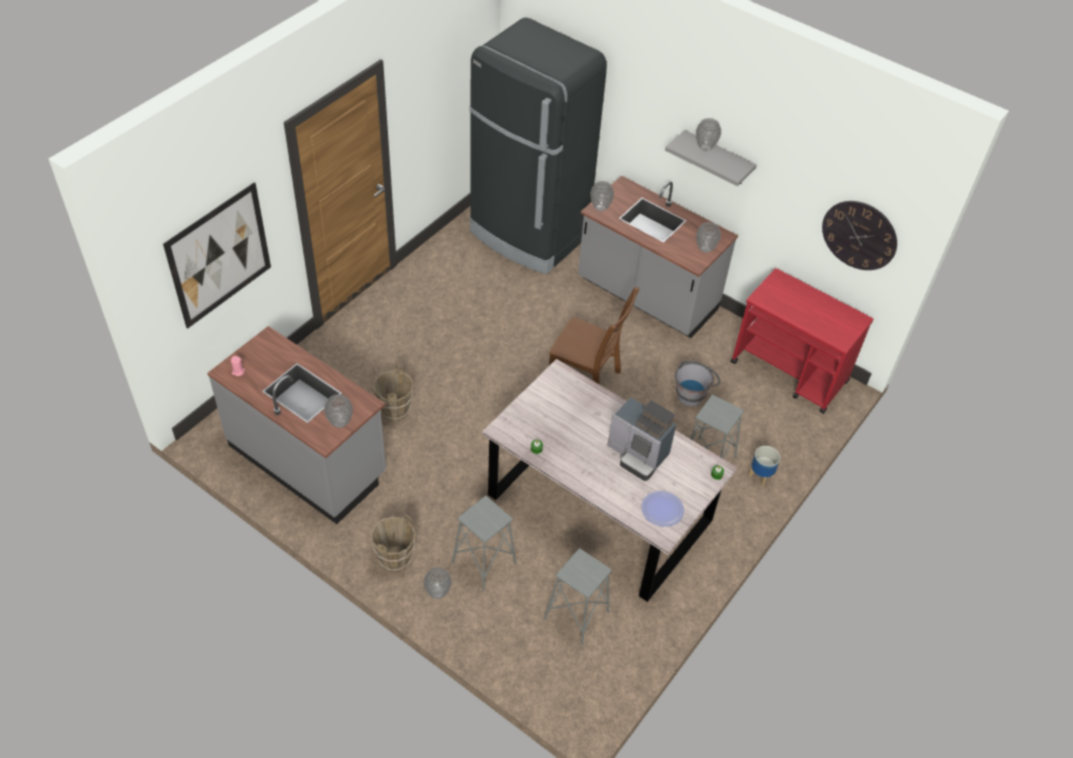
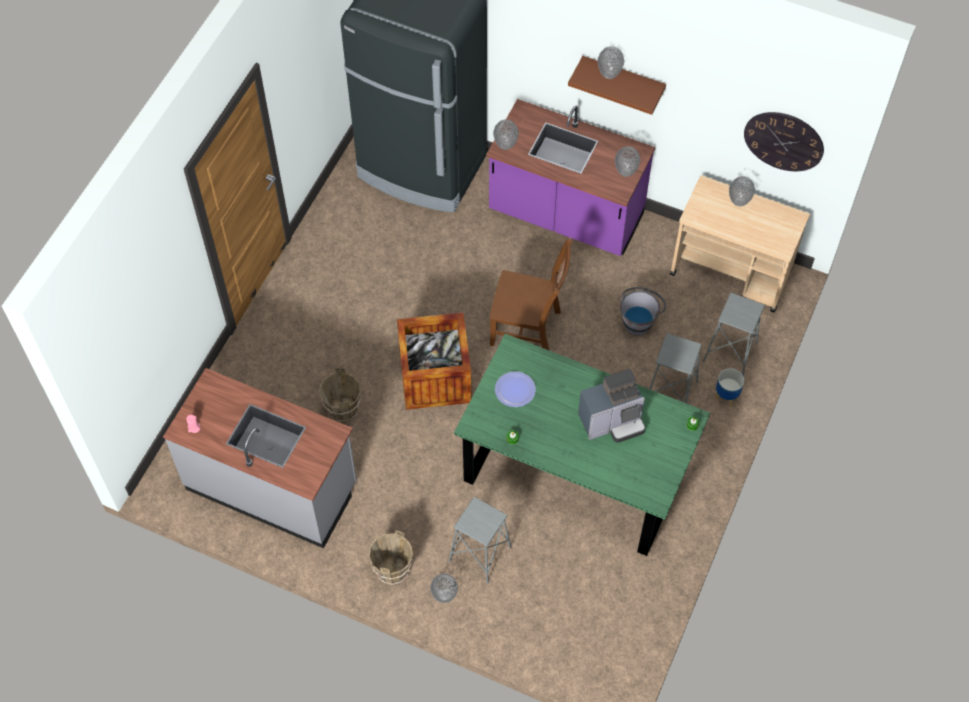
camera: 10 degrees left, 10 degrees up
picture [163,182,271,329] -> none
vase [324,394,353,428] -> vase moved to [729,176,755,206]
grey dining table [482,359,738,602] -> green dining table [454,334,710,556]
grey stool [544,548,612,645] -> grey stool moved to [703,293,765,376]
grey counter [578,176,738,338] -> purple counter [486,99,655,256]
coffee machine [608,397,676,481] -> coffee machine turned 45 degrees counterclockwise [578,369,645,443]
plate [641,491,684,527] -> plate moved to [495,371,536,407]
grey shelf [665,130,757,186] -> brown shelf [568,56,666,115]
red cart [731,268,873,414] -> beige cart [670,175,810,312]
none -> crate [397,313,471,410]

